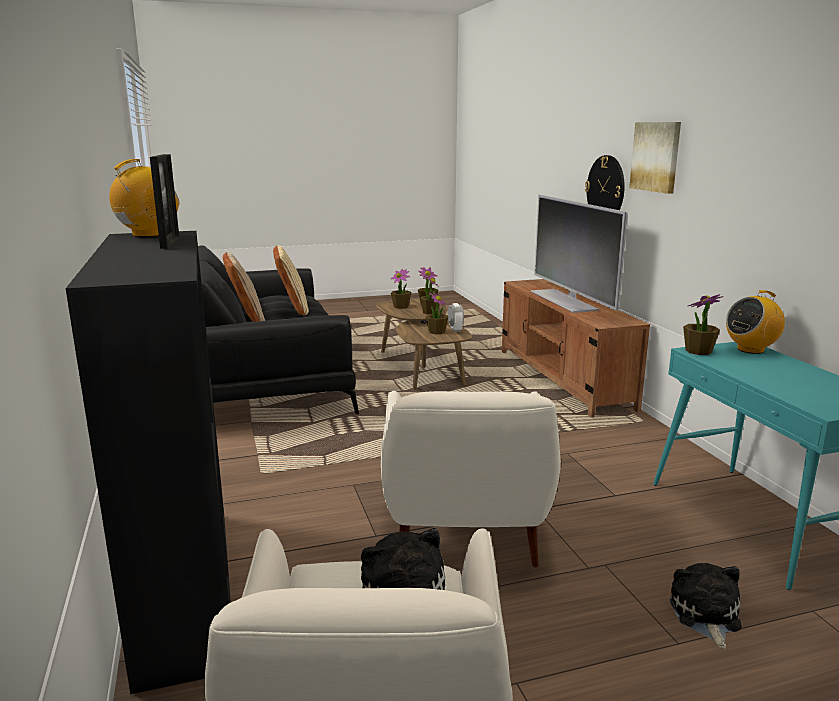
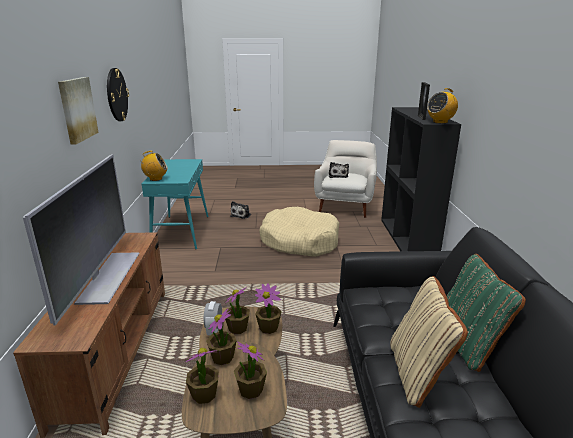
camera: 165 degrees left, 5 degrees up
beige pillow [223,252,265,322] -> green pillow [447,254,526,372]
white armchair [381,391,561,567] -> beige dog bed [259,207,339,257]
wall clock [585,155,625,210] -> wall clock moved to [107,68,129,121]
potted plant [683,294,724,355] -> potted plant moved to [255,283,282,334]

